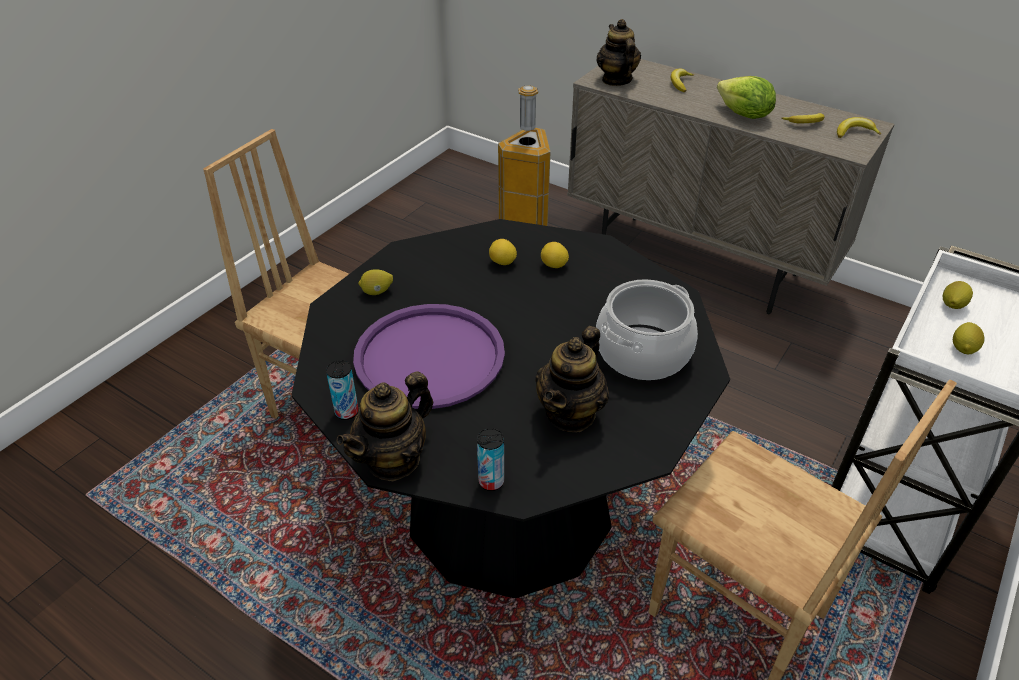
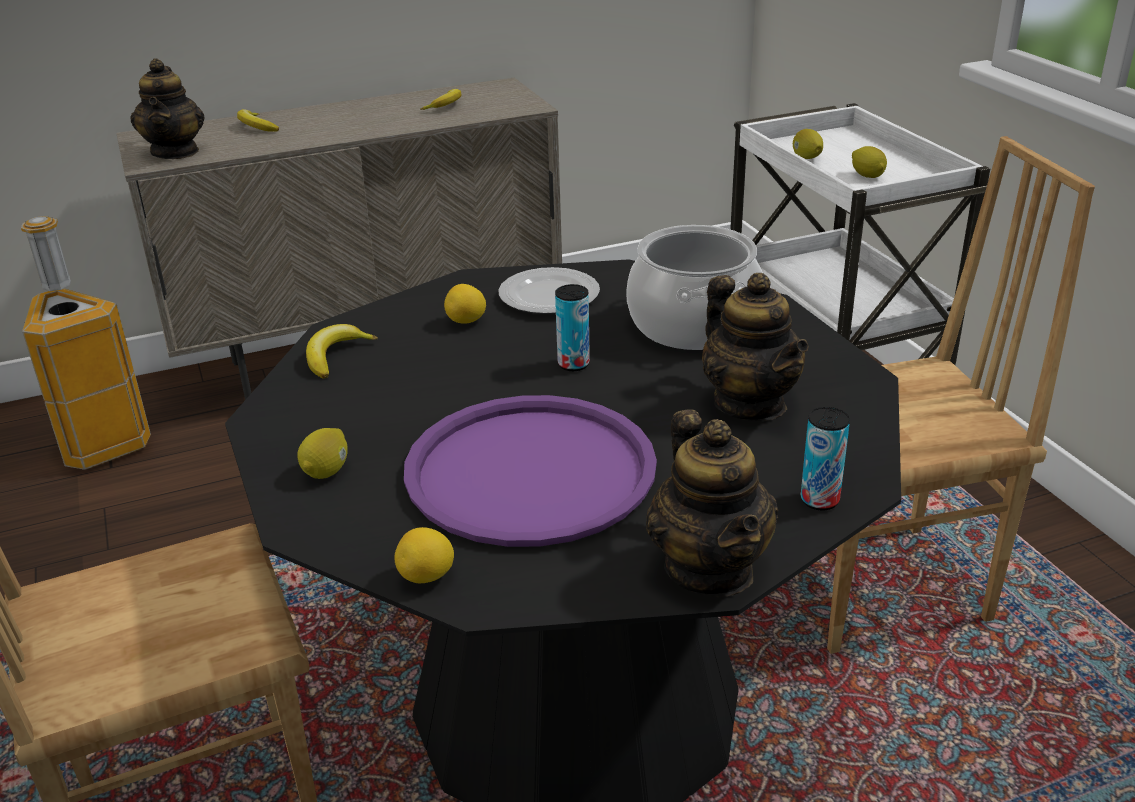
camera: 55 degrees left, 10 degrees down
can [326,360,358,420] -> can moved to [555,284,590,371]
lemon [489,239,517,265] -> lemon moved to [394,527,454,583]
teapot [596,19,641,86] -> teapot turned 120 degrees counterclockwise [130,58,204,159]
lettuce [717,76,776,119] -> none
banana [837,117,881,138] -> banana moved to [306,324,378,378]
none -> plate [499,267,600,314]

